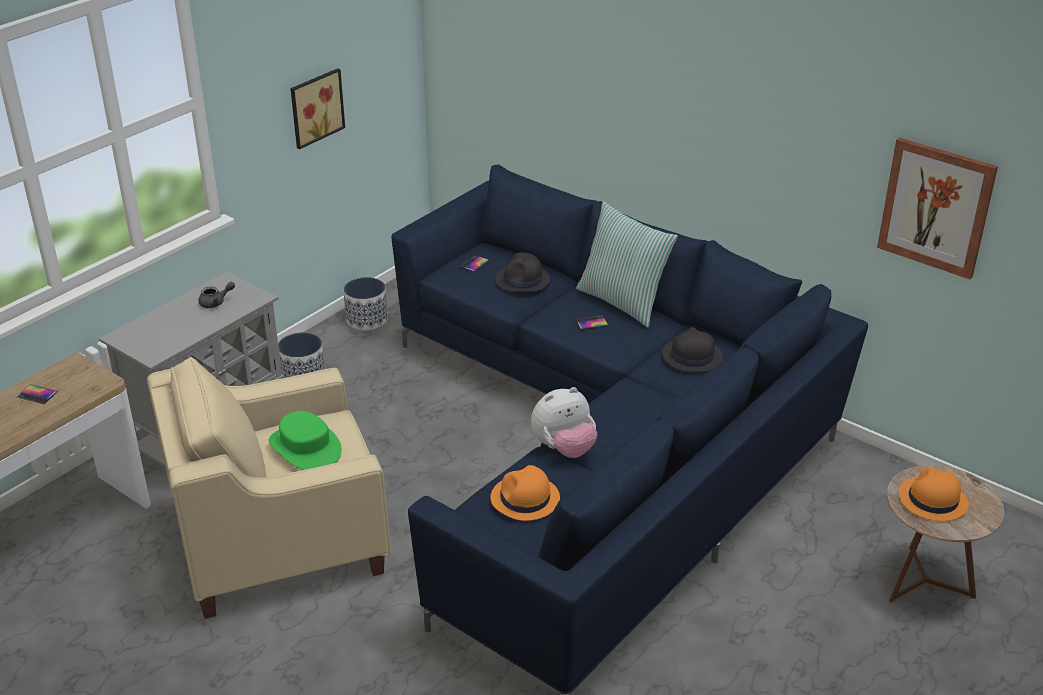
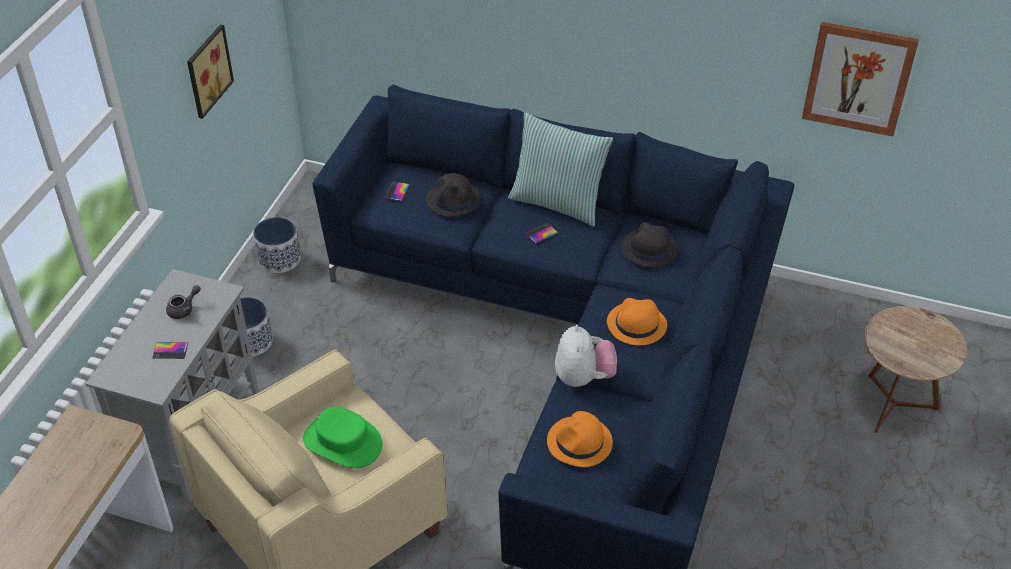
camera: 20 degrees left, 10 degrees up
phone [17,384,58,404] -> phone moved to [152,342,188,359]
plush toy [531,387,597,458] -> plush toy turned 45 degrees counterclockwise [555,324,617,387]
orange hat [899,467,969,521] -> orange hat moved to [607,298,667,345]

